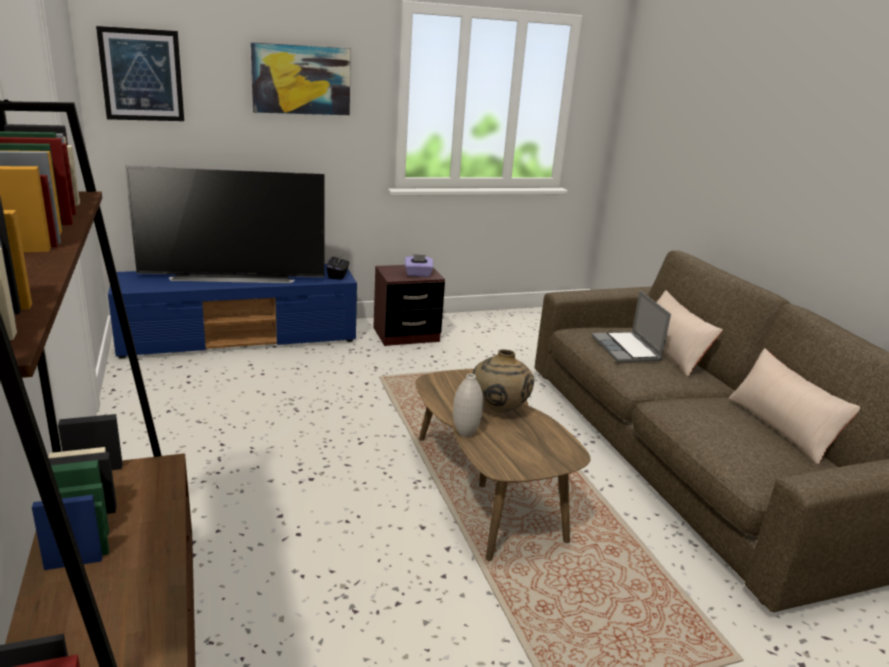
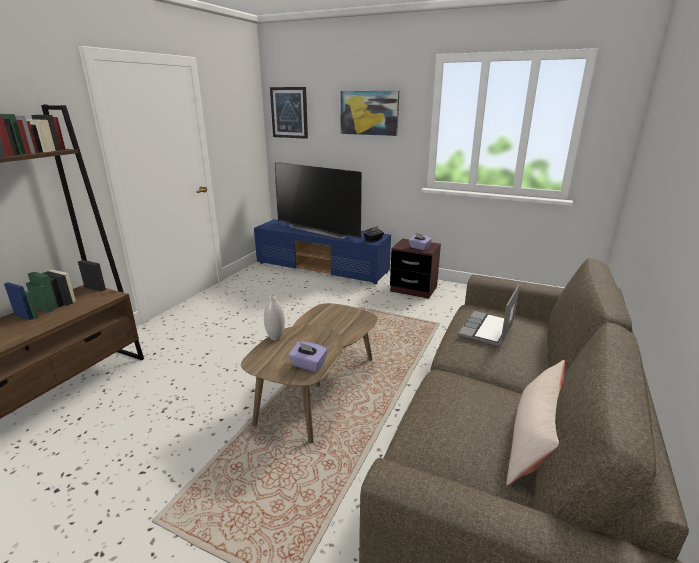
camera: 45 degrees right, 0 degrees up
beige vase [472,349,534,413] -> none
beige pillow [656,290,723,377] -> none
none -> purple tissue box [288,341,327,372]

